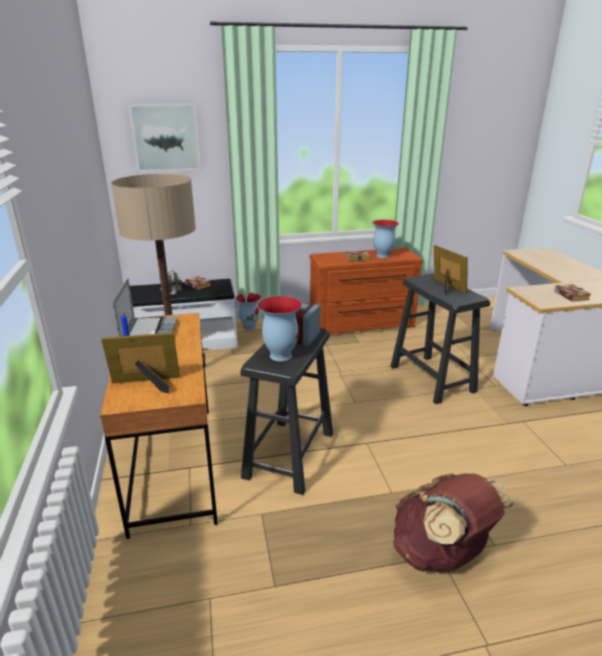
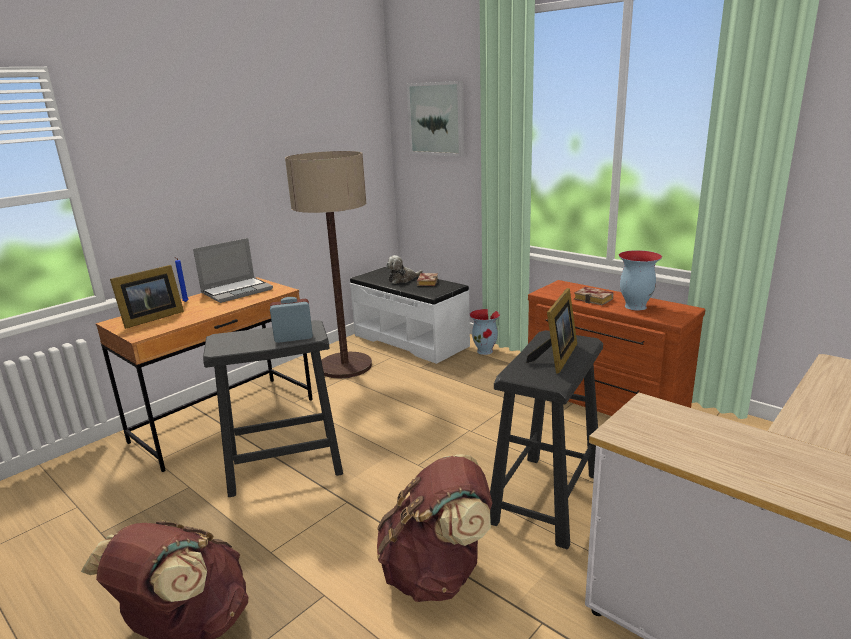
camera: 55 degrees right, 5 degrees down
picture frame [101,332,180,393] -> picture frame turned 90 degrees clockwise [110,265,184,329]
vase [258,296,302,361] -> none
book [554,284,591,302] -> none
none -> brown backpack [377,454,492,602]

